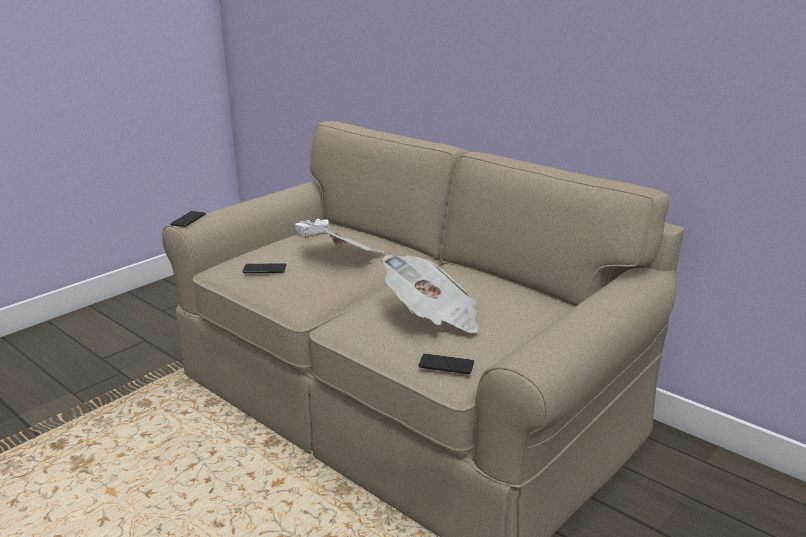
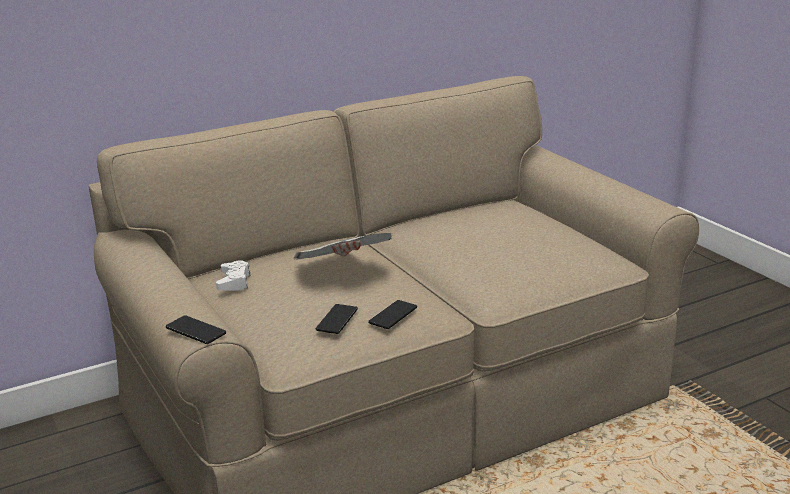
camera: 70 degrees left, 0 degrees up
newspaper [383,255,478,334] -> none
phone [418,354,474,374] -> phone moved to [368,300,417,329]

